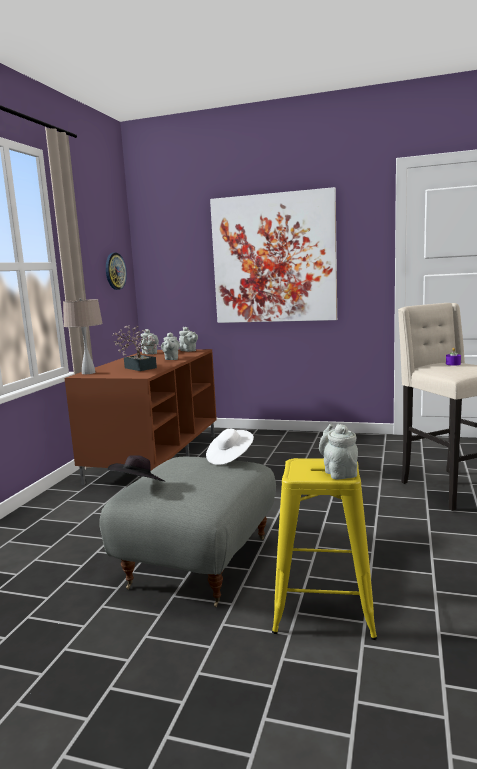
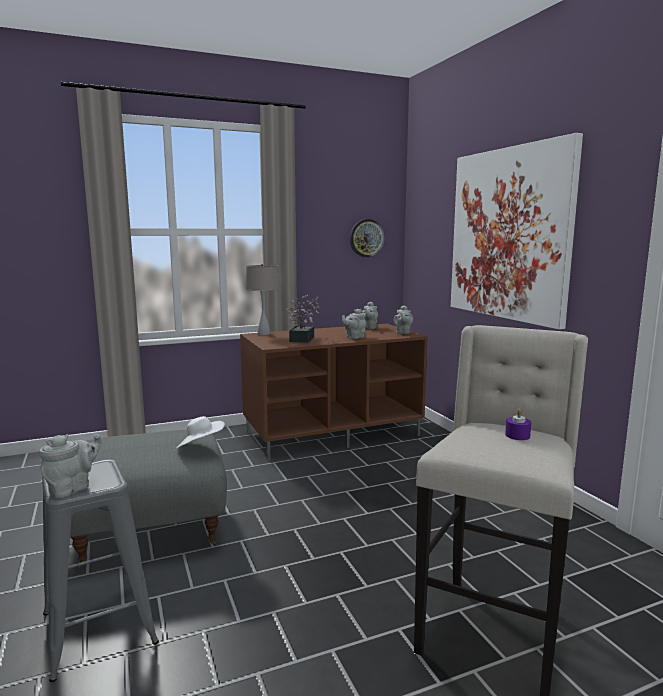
camera: 50 degrees right, 0 degrees up
black hat [107,455,165,481] -> none
yellow stool [272,458,377,640] -> grey stool [42,459,159,682]

